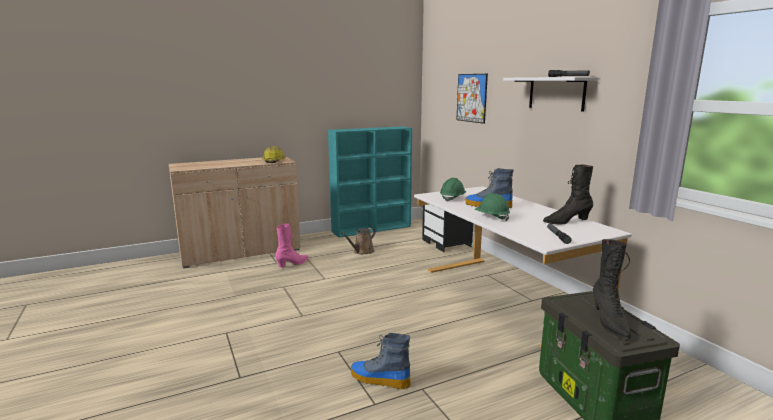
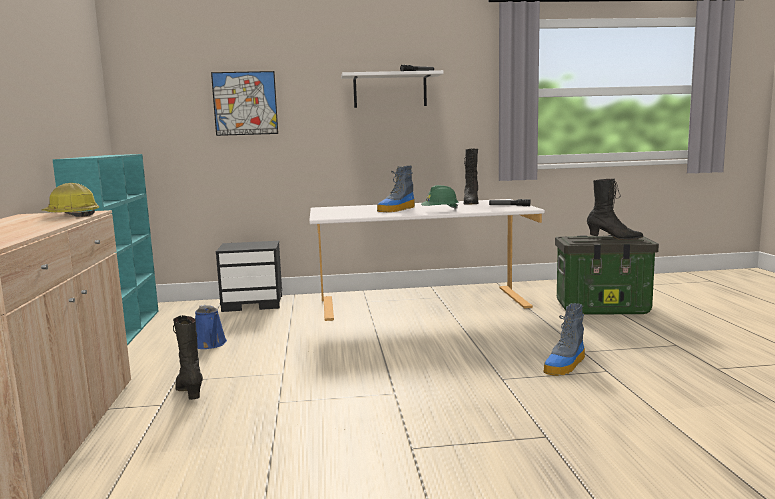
camera: 70 degrees left, 5 degrees down
pink boot [275,223,308,267] -> black boot [173,315,203,400]
brown watering can [341,228,376,255] -> blue watering can [195,305,227,349]
green hard hat [440,178,466,202] -> none

